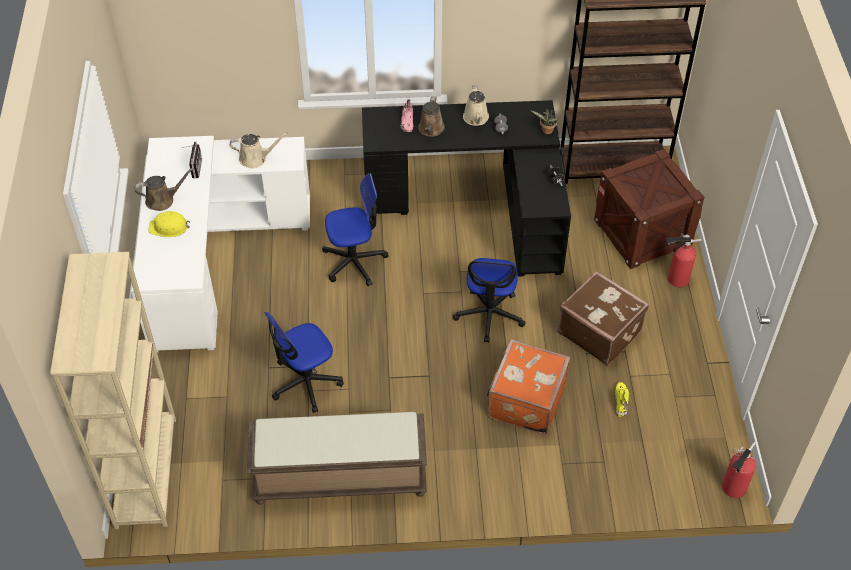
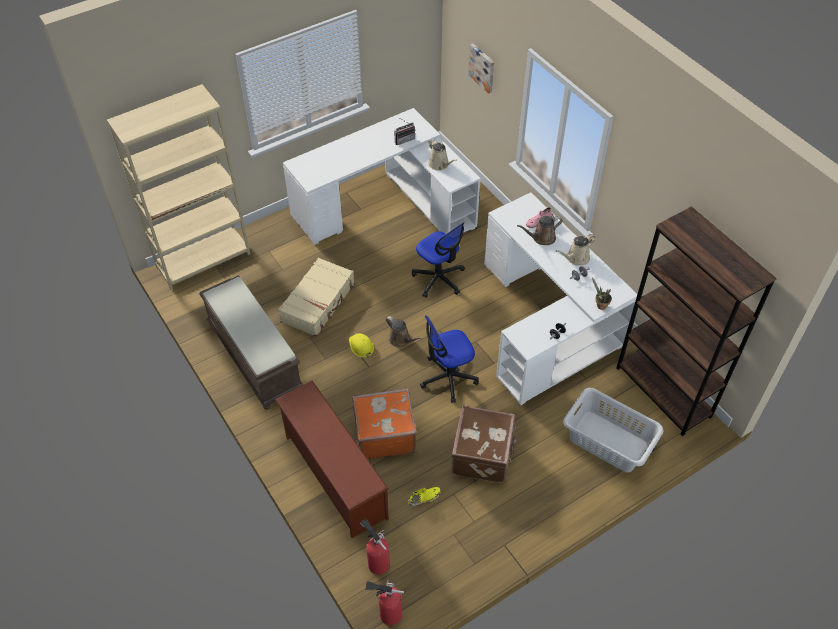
camera: 60 degrees right, 0 degrees up
brown watering can [134,168,194,211] -> brown watering can moved to [386,316,423,347]
yellow hard hat [149,211,190,237] -> yellow hard hat moved to [349,333,374,358]
office chair [265,312,344,413] -> beige suitcase [278,257,355,337]
black desk [362,100,571,277] -> white desk [484,193,637,405]
crate [594,149,704,269] -> grey laundry basket [563,388,663,472]
fire extinguisher [666,233,701,287] -> fire extinguisher moved to [360,518,390,575]
none -> brown shoe rack [275,380,389,538]
none -> picture [468,44,494,93]

